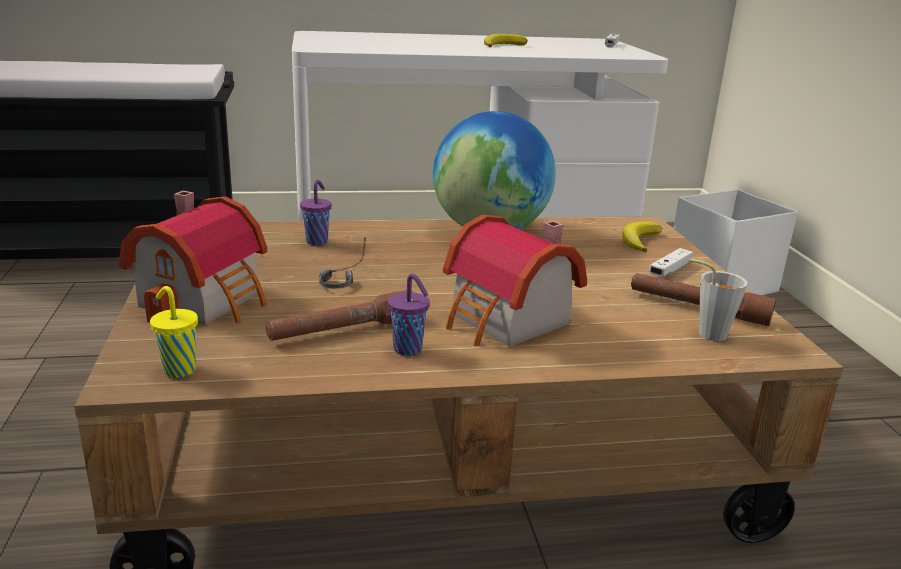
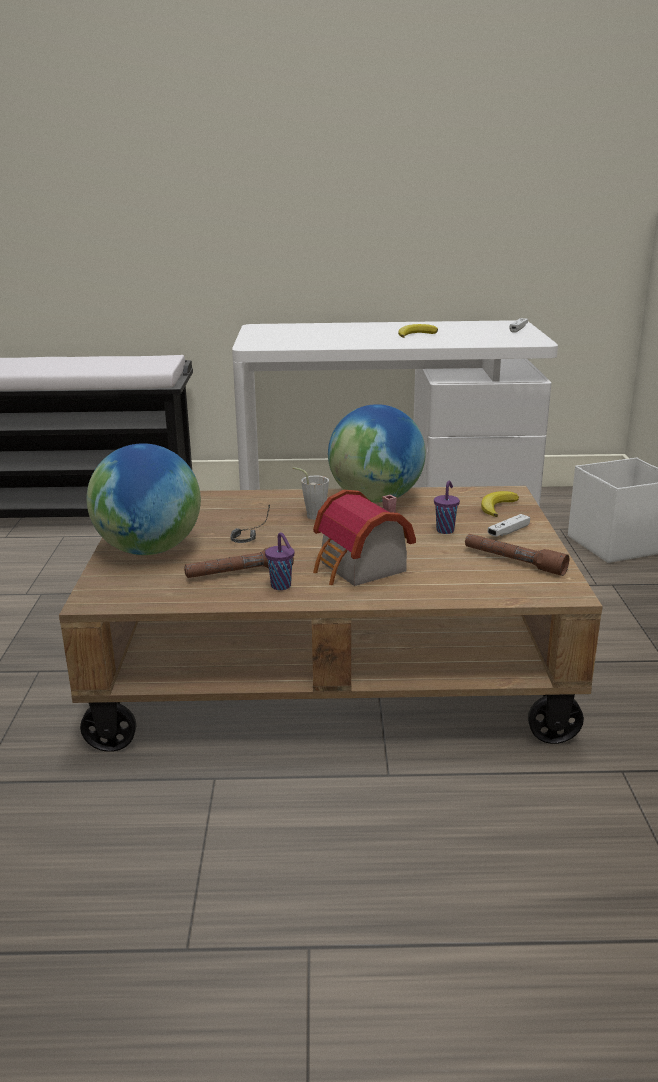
camera: 10 degrees right, 0 degrees up
toy house [119,191,267,325] -> globe [87,443,201,555]
yellow cup [150,286,198,378] -> none
purple cup [300,180,332,245] -> purple cup moved to [434,481,460,534]
grey cup [689,259,747,341] -> grey cup moved to [293,467,329,520]

